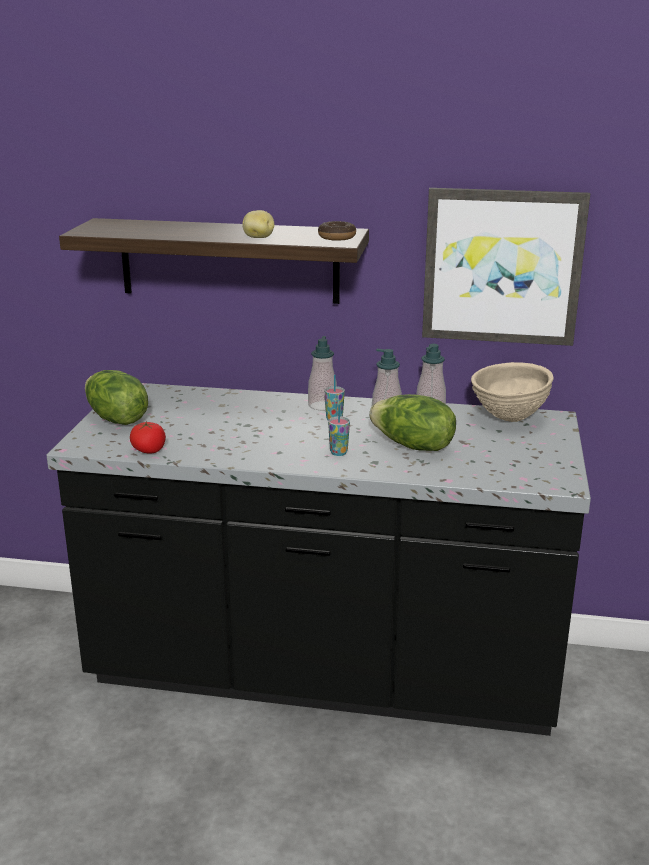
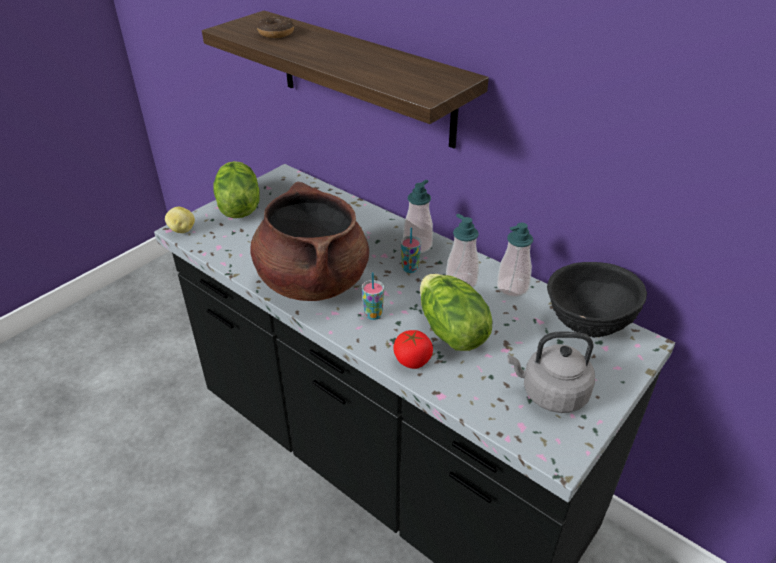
camera: 30 degrees right, 15 degrees up
tomato [130,421,166,453] -> tomato moved to [393,330,433,369]
potato [242,210,274,238] -> potato moved to [165,207,195,233]
donut [318,221,356,241] -> donut moved to [257,16,294,38]
picture [422,188,590,346] -> none
beige bowl [471,362,554,422] -> black bowl [547,262,647,338]
none -> brown cooking pot [251,181,369,301]
none -> grey kettle [507,332,595,413]

